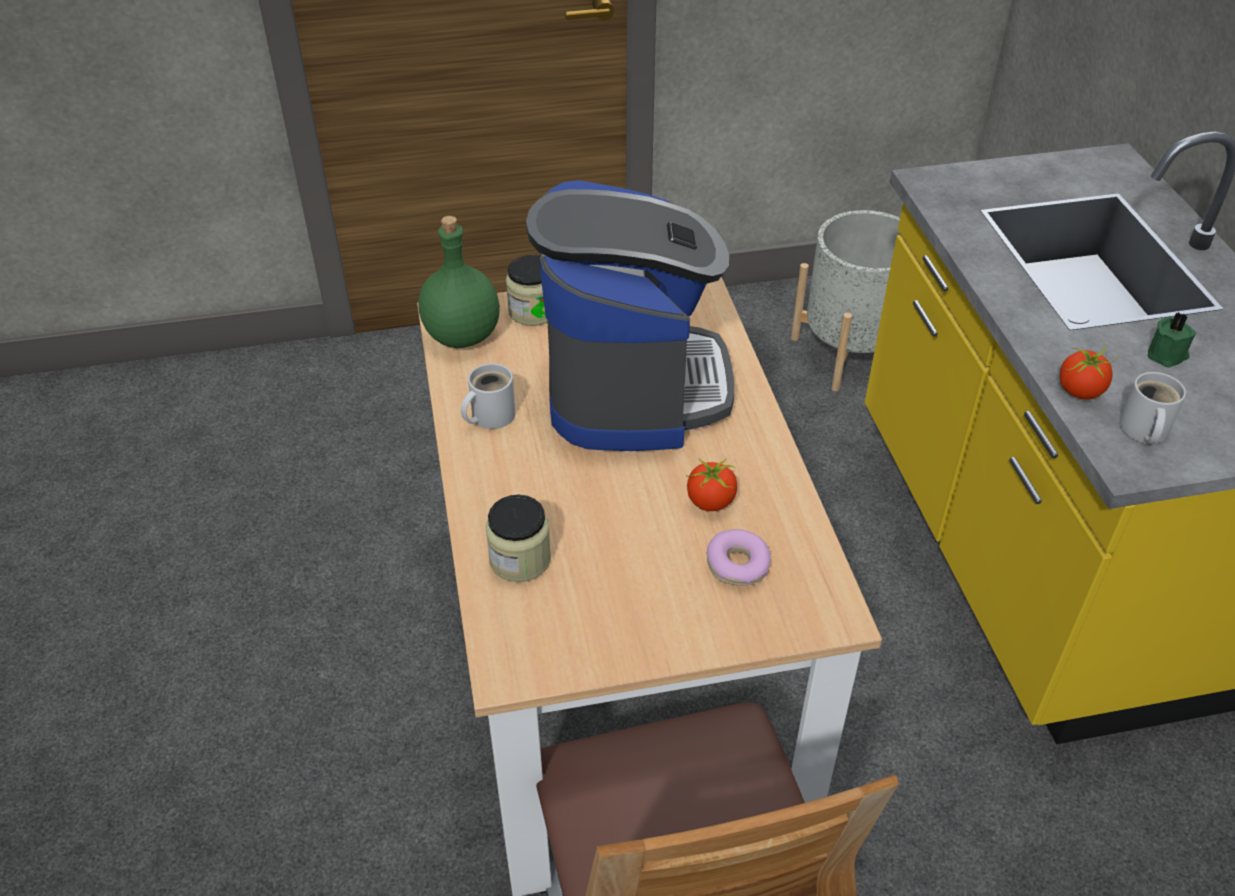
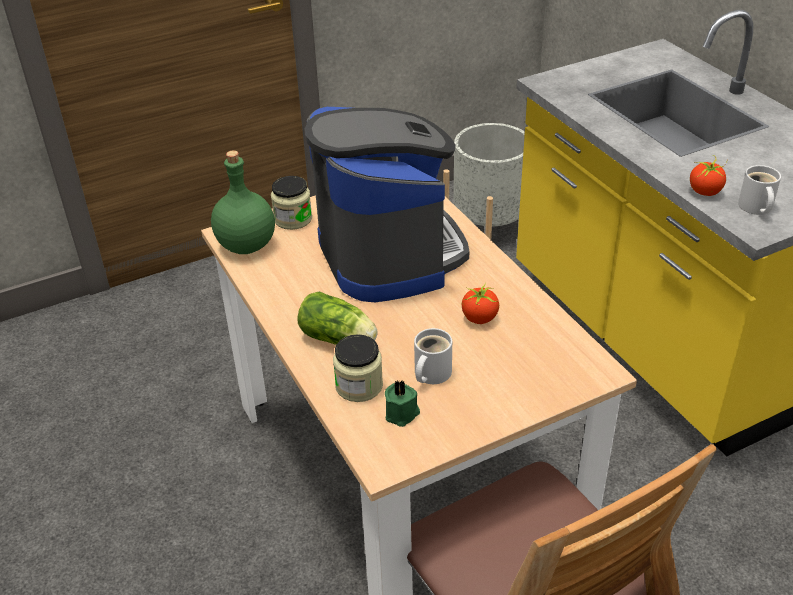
camera: 15 degrees left, 5 degrees down
white mug [461,363,516,429] -> white mug moved to [414,328,452,384]
donut [707,529,771,586] -> none
green candle [1148,312,1196,368] -> green candle moved to [385,380,420,427]
none -> lettuce [297,291,378,345]

